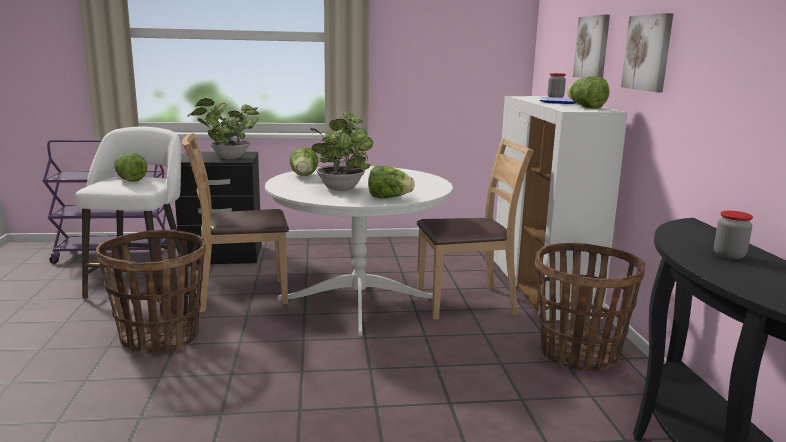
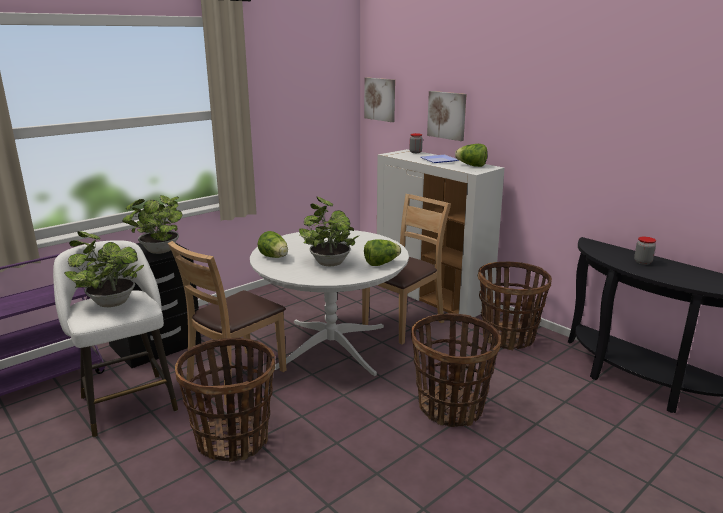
camera: 35 degrees left, 5 degrees up
lettuce [114,153,147,182] -> potted plant [64,231,144,307]
picture [621,13,673,92] -> picture moved to [364,77,395,122]
none -> basket [411,313,501,427]

